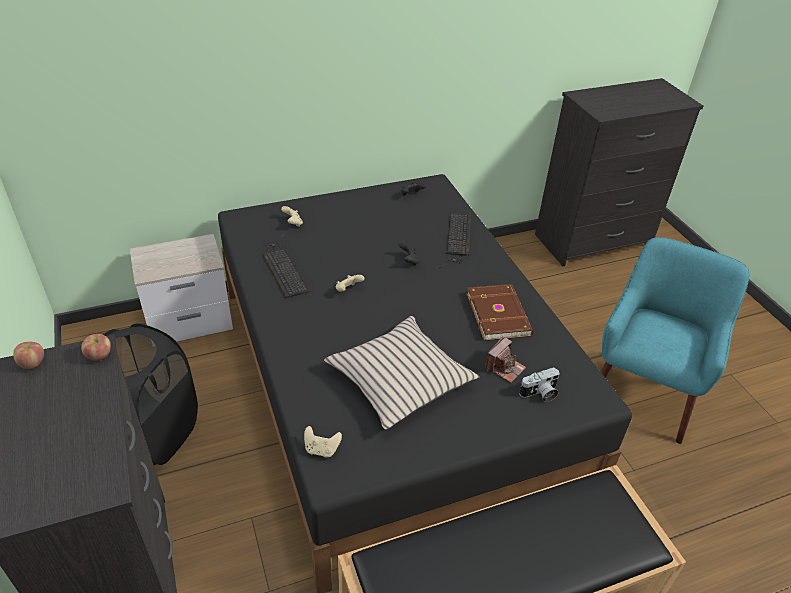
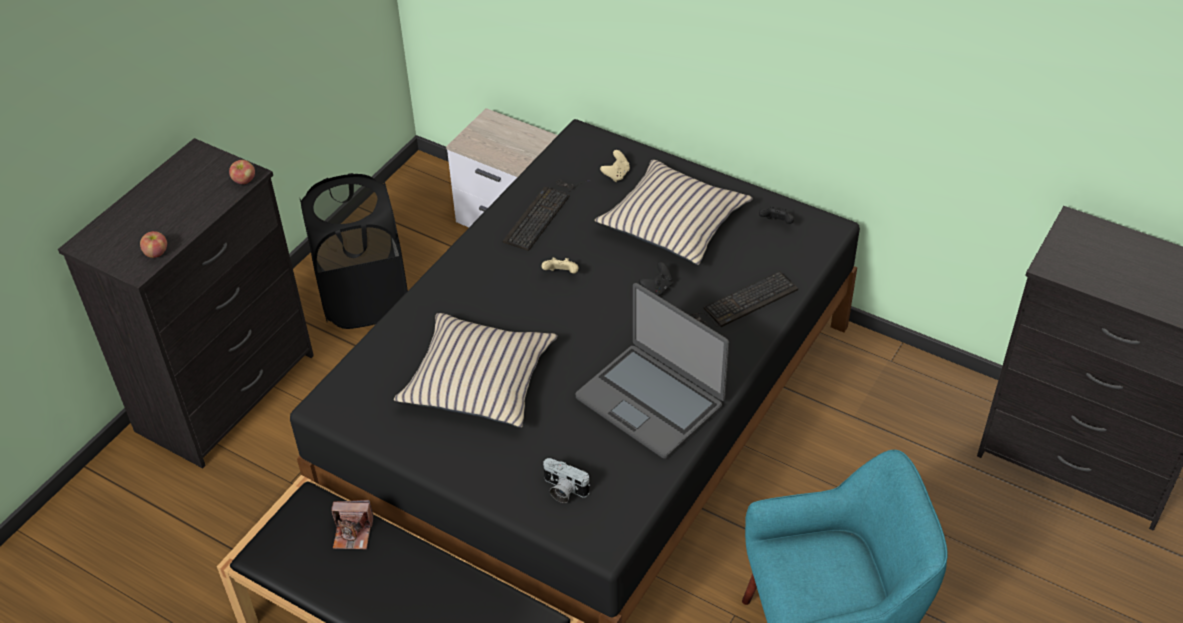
camera: 55 degrees right, 5 degrees up
apple [13,342,44,369] -> apple moved to [140,231,167,258]
beige game controller [304,426,342,457] -> none
brown book [466,284,533,341] -> laptop [576,283,729,459]
camera [485,336,526,383] -> camera moved to [331,500,373,549]
none -> beige pillow [595,160,753,265]

